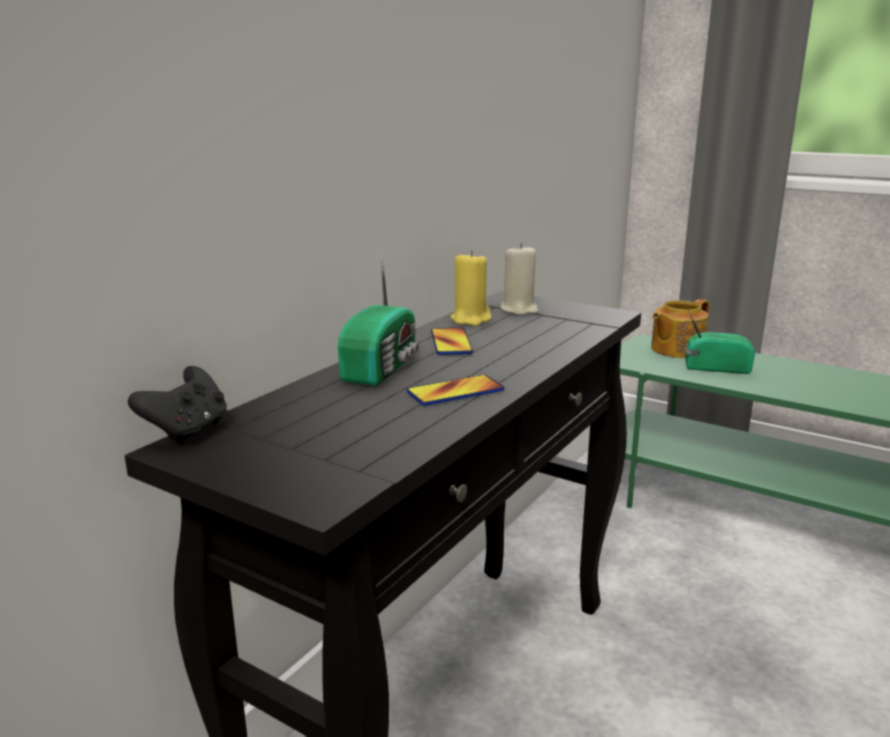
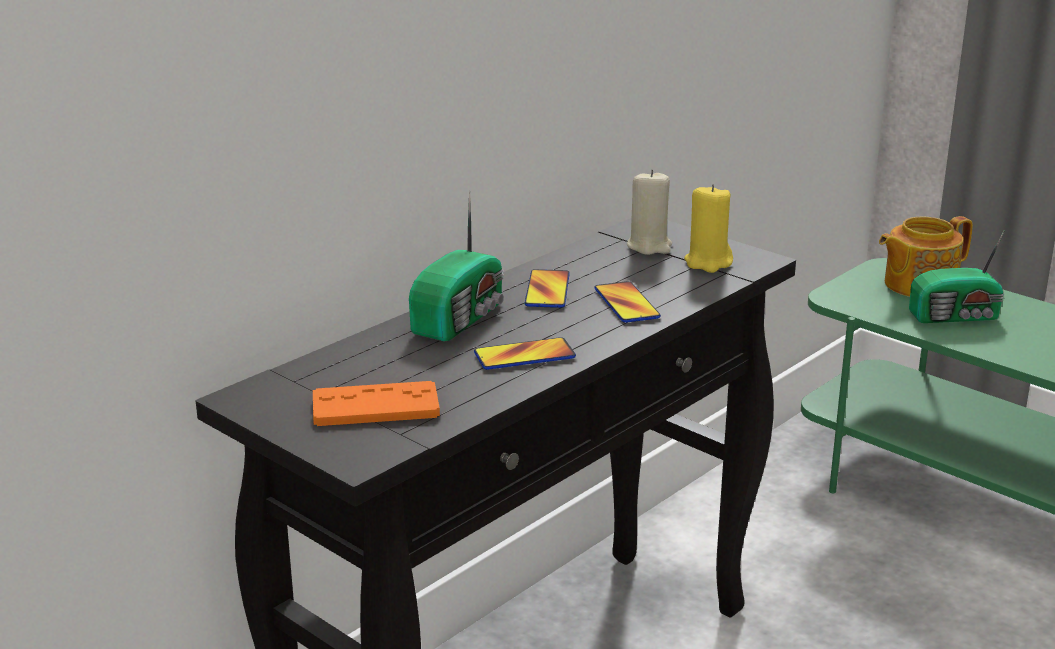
camera: 10 degrees right, 5 degrees up
black game controller [128,366,227,444] -> none
yellow candle [451,250,491,326] -> yellow candle moved to [684,184,733,273]
radio [685,310,755,374] -> radio turned 150 degrees clockwise [909,230,1005,323]
none -> orange game controller [313,381,440,426]
none -> phone [594,281,661,323]

